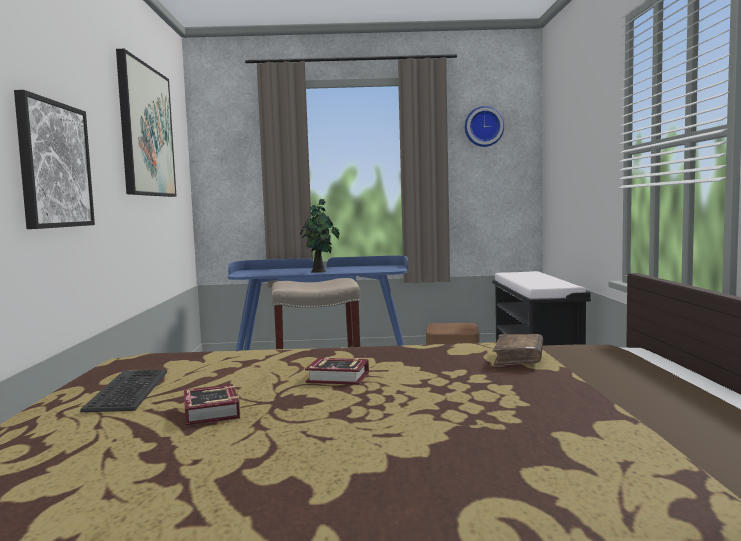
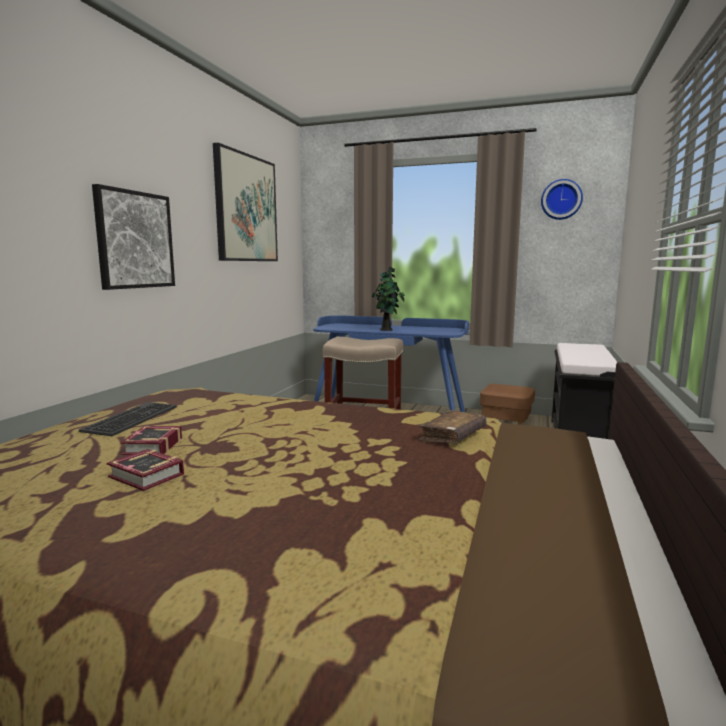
camera: 20 degrees right, 5 degrees up
book [305,357,369,385] -> book moved to [107,449,184,491]

